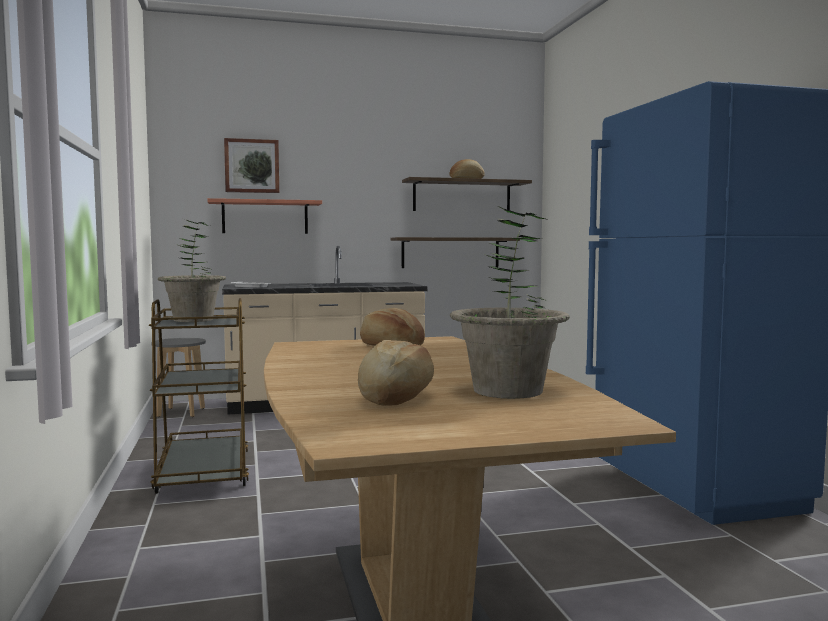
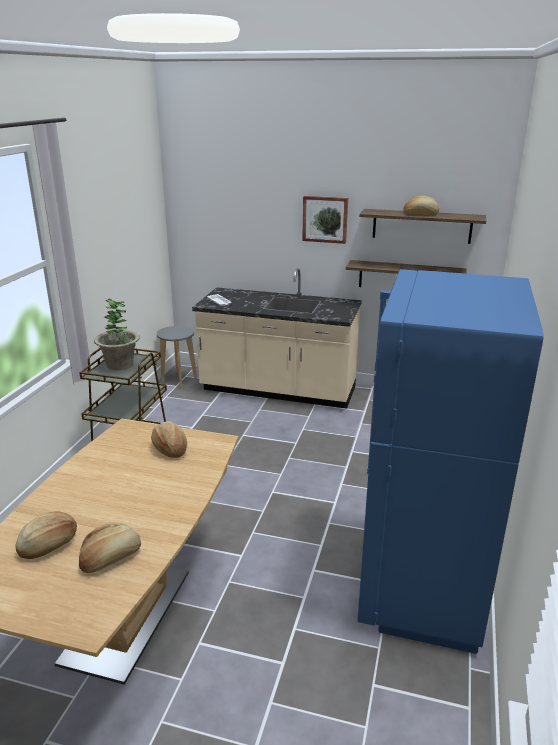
camera: 30 degrees right, 20 degrees up
shelf [207,198,322,234] -> none
picture [224,138,279,193] -> picture moved to [302,196,348,244]
potted plant [450,206,570,399] -> bread [79,523,141,573]

